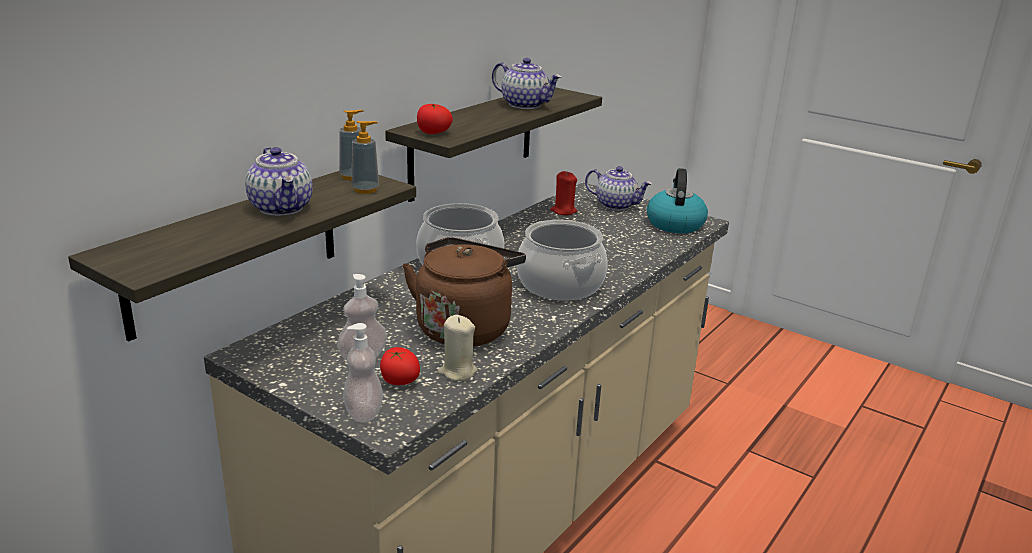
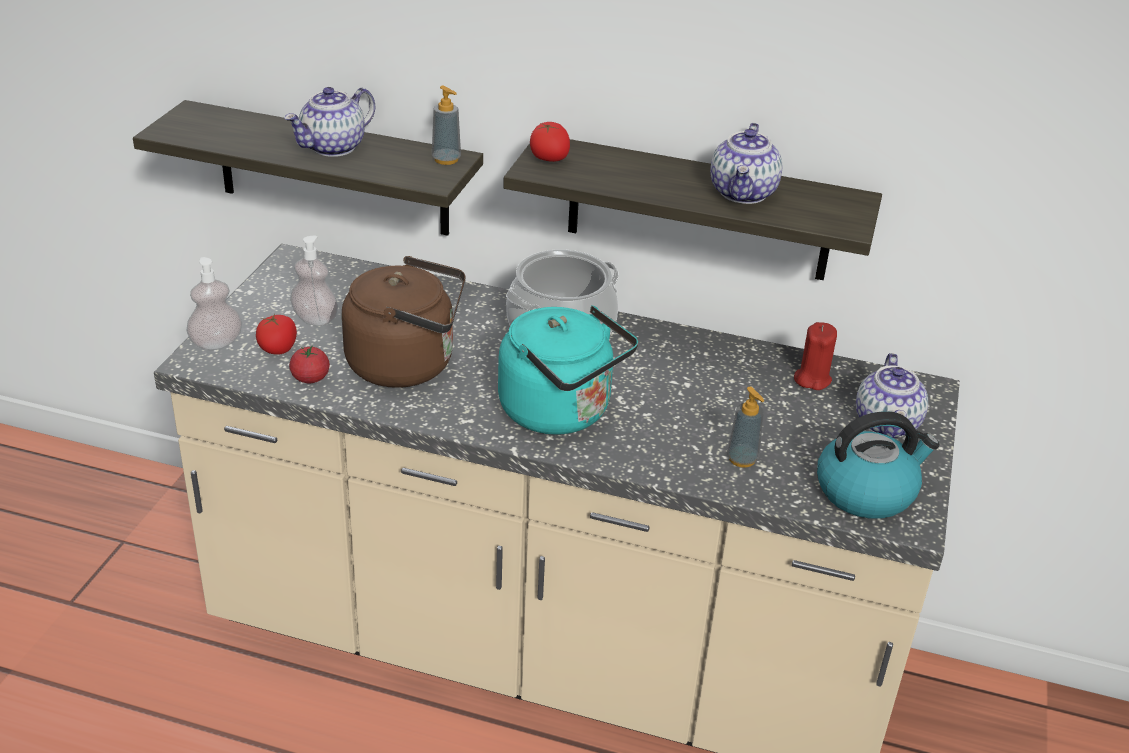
camera: 70 degrees right, 10 degrees up
soap dispenser [352,121,379,194] -> soap dispenser moved to [727,387,764,468]
beige candle [437,315,478,381] -> tomato [289,345,330,383]
cooking pot [517,220,608,301] -> turquoise kettle [498,306,638,435]

